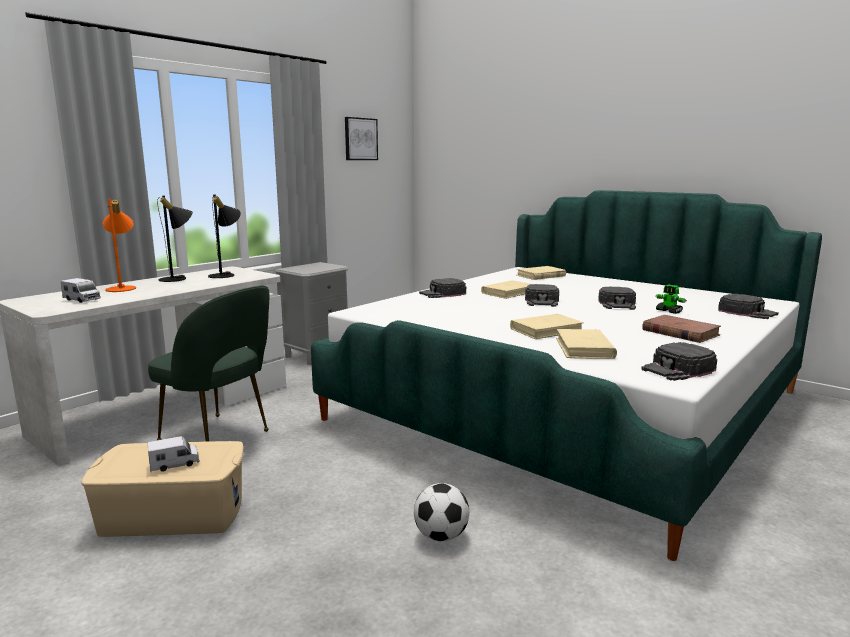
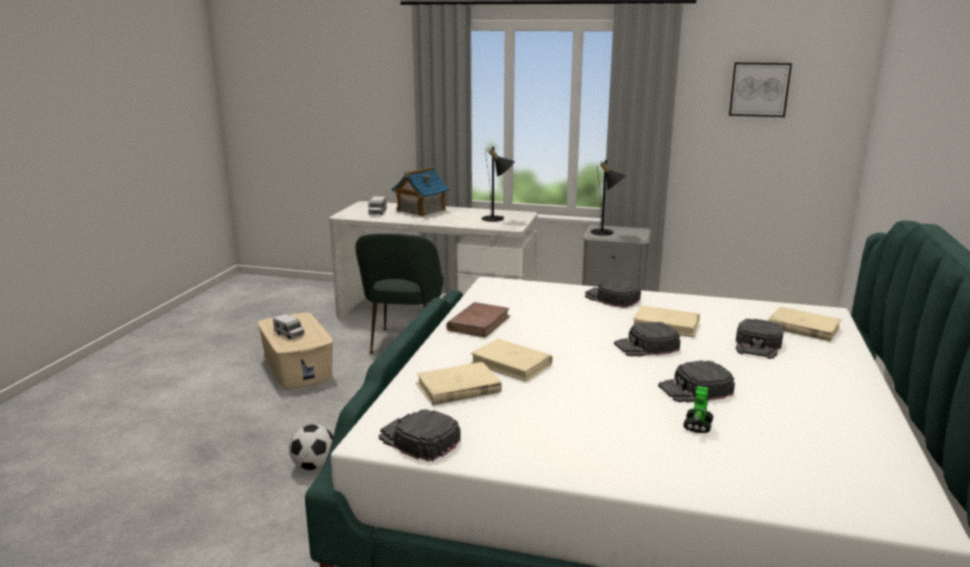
camera: 65 degrees right, 5 degrees up
orange table lamp [103,198,136,292] -> toy house [392,166,449,217]
black table lamp [157,196,193,282] -> black table lamp moved to [591,160,626,236]
brown book [642,315,721,343] -> brown book moved to [446,302,511,338]
black cap [718,294,779,319] -> black cap moved to [736,318,784,359]

